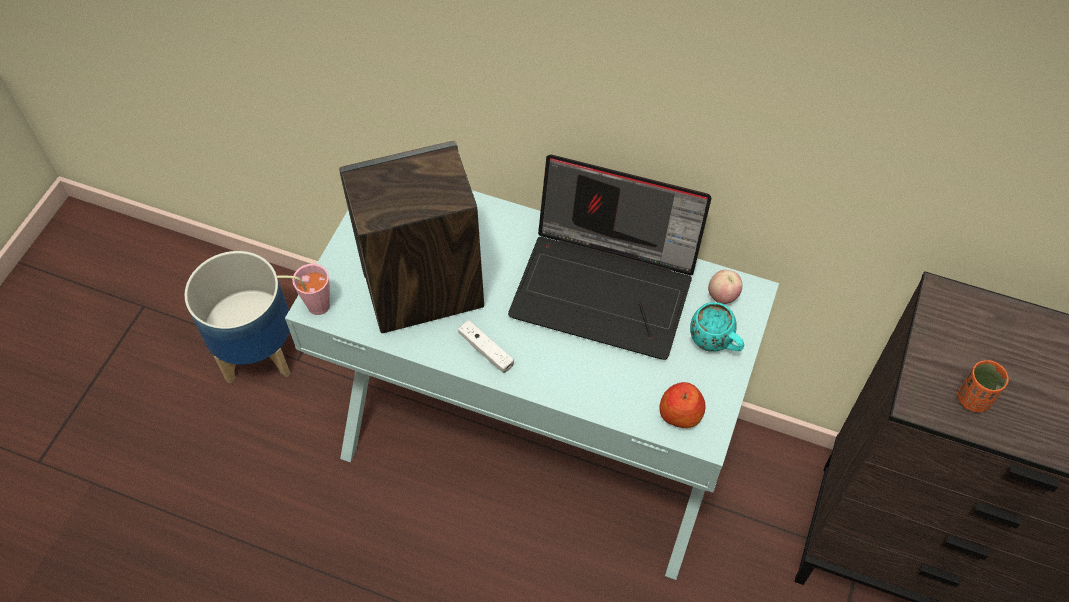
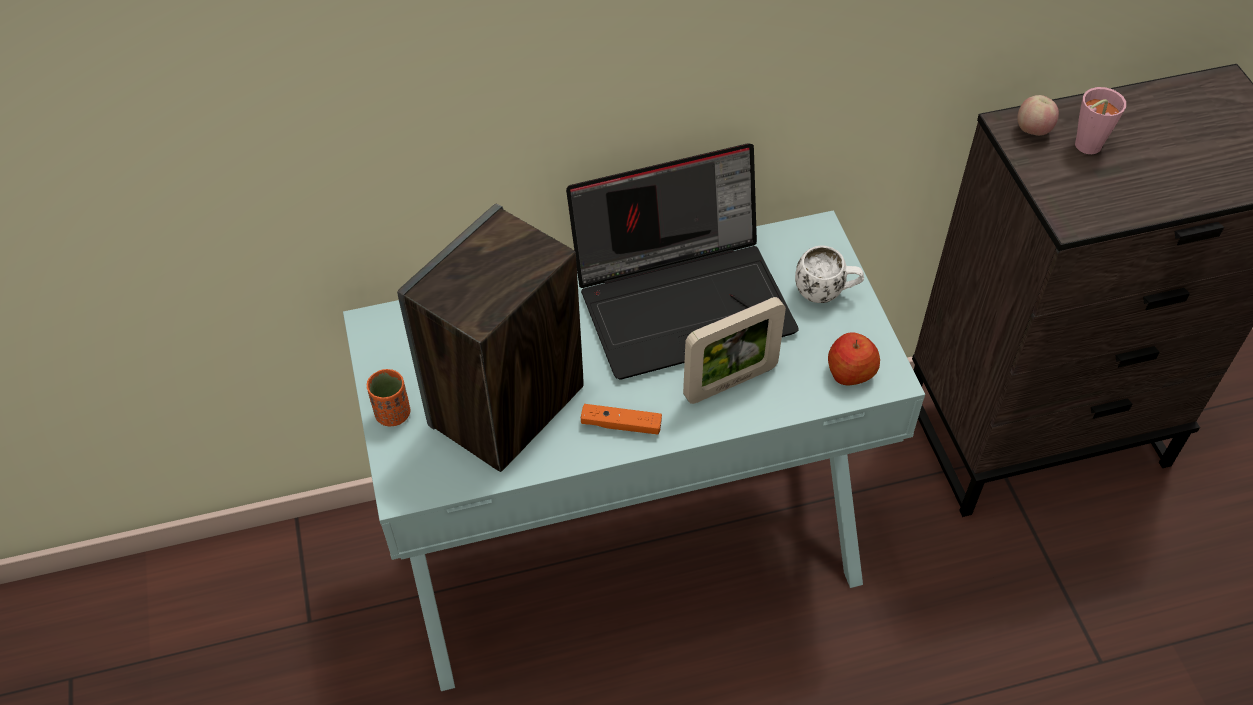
camera: 35 degrees left, 5 degrees down
planter [184,251,291,384] -> none
pink cup [277,264,330,315] -> pink cup moved to [1075,87,1126,154]
white game controller [458,320,514,373] -> orange game controller [581,404,662,434]
turquoise mug [690,302,744,352] -> white mug [795,246,864,303]
apple [708,270,742,304] -> apple moved to [1018,95,1059,136]
orange cup [958,360,1009,412] -> orange cup moved to [367,369,410,426]
none -> picture frame [683,297,786,404]

